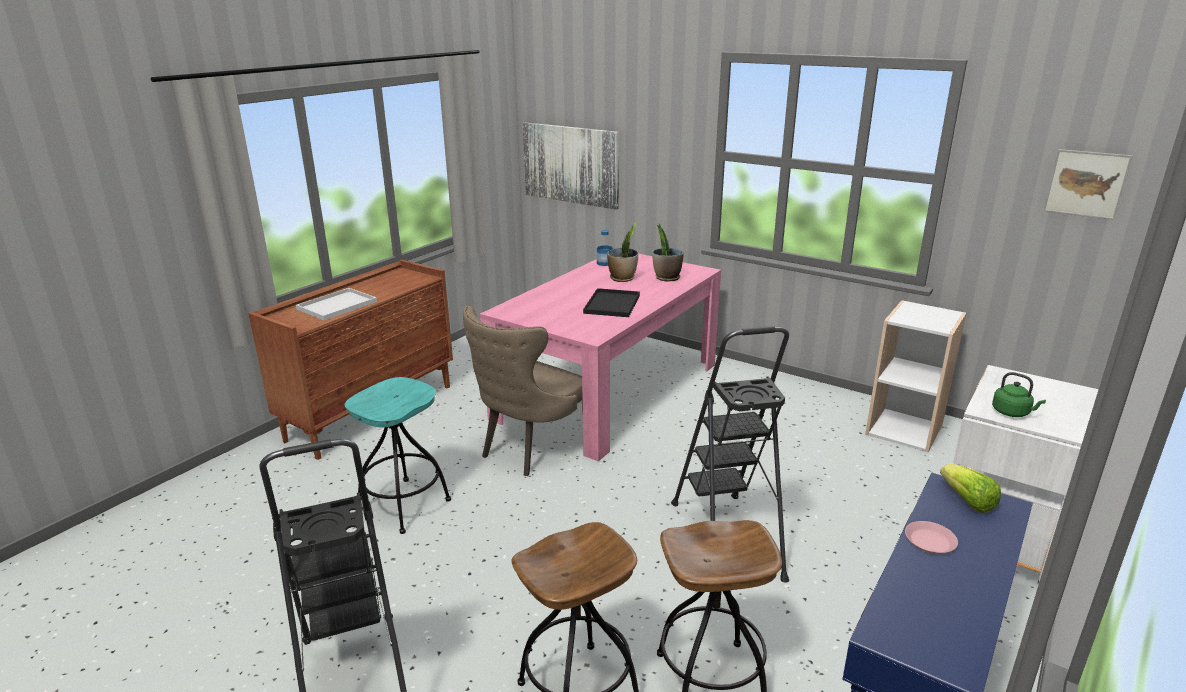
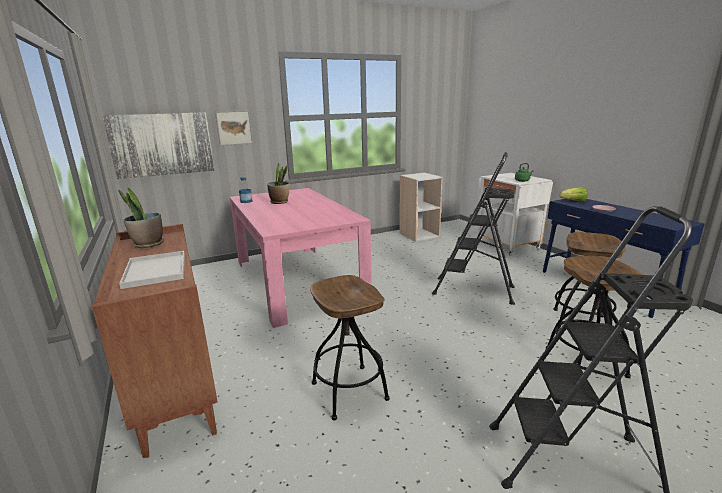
camera: 60 degrees left, 5 degrees down
turquoise stool [345,377,451,534] -> brown stool [310,275,390,421]
beige chair [463,306,583,476] -> none
black tray [583,288,640,317] -> none
potted plant [652,223,684,281] -> potted plant moved to [118,188,164,248]
picture [1043,149,1133,220] -> picture moved to [215,110,253,146]

